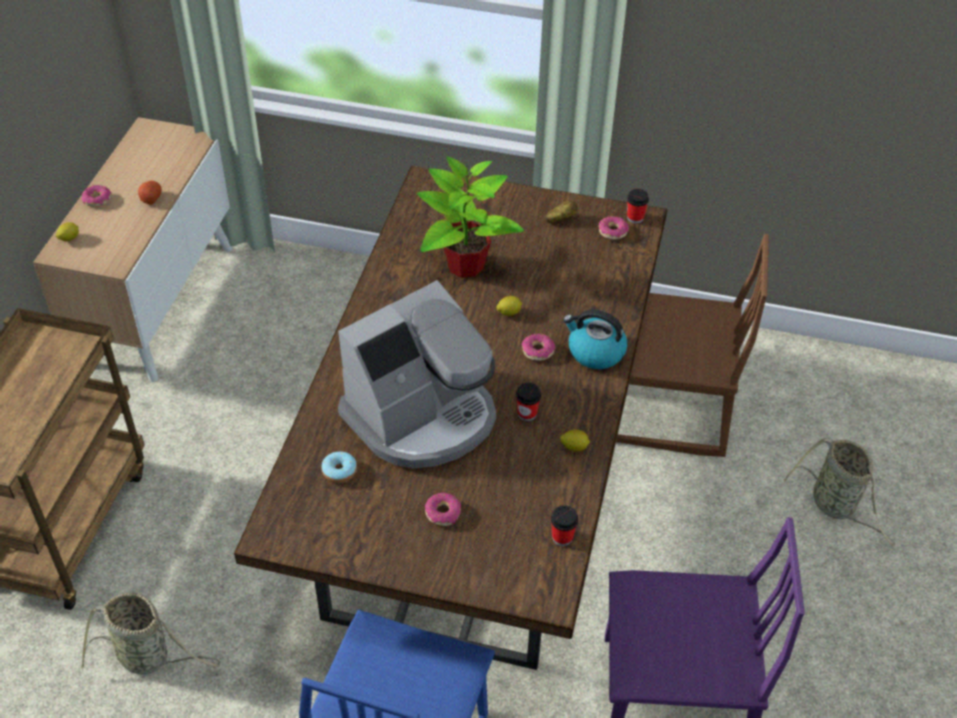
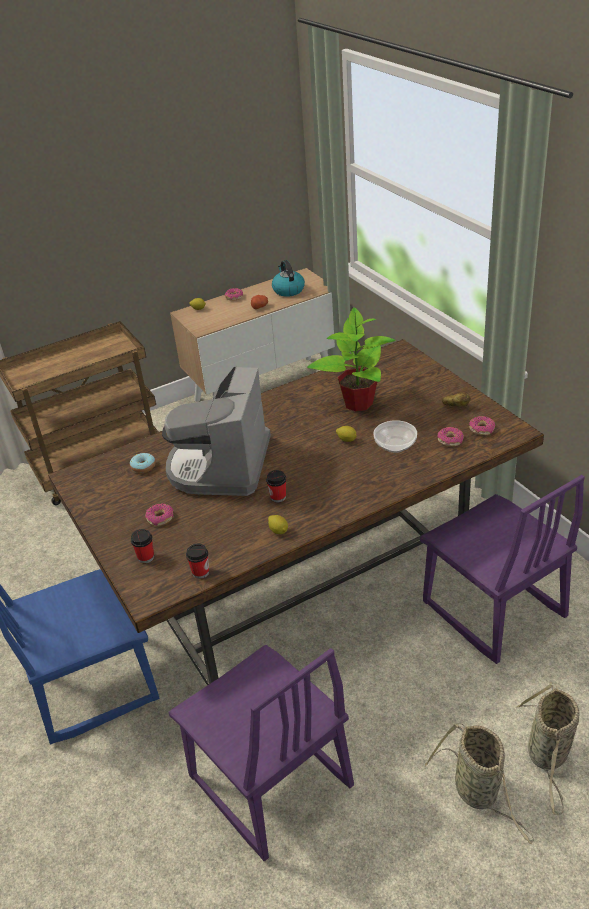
camera: 50 degrees right, 10 degrees down
basket [81,593,220,675] -> basket moved to [425,723,534,844]
coffee machine [338,280,496,469] -> coffee machine turned 90 degrees clockwise [162,366,271,496]
donut [522,334,555,361] -> donut moved to [438,427,464,446]
kettle [563,309,627,369] -> kettle moved to [272,260,305,297]
brown chair [616,234,769,457] -> purple chair [420,475,585,664]
cup [627,189,649,223] -> cup moved to [131,529,154,563]
none -> bowl [373,420,417,453]

